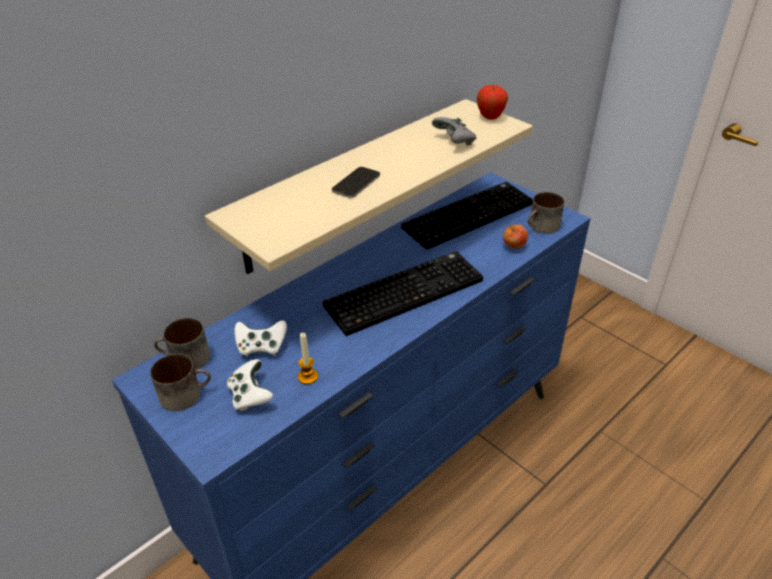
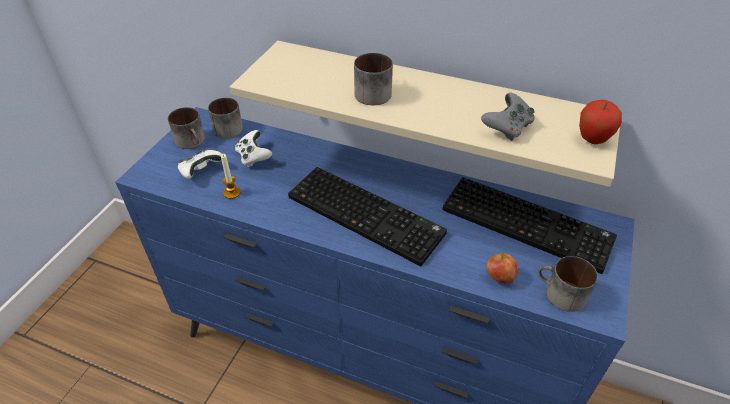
camera: 65 degrees right, 5 degrees up
phone [332,167,380,198] -> mug [354,53,393,105]

